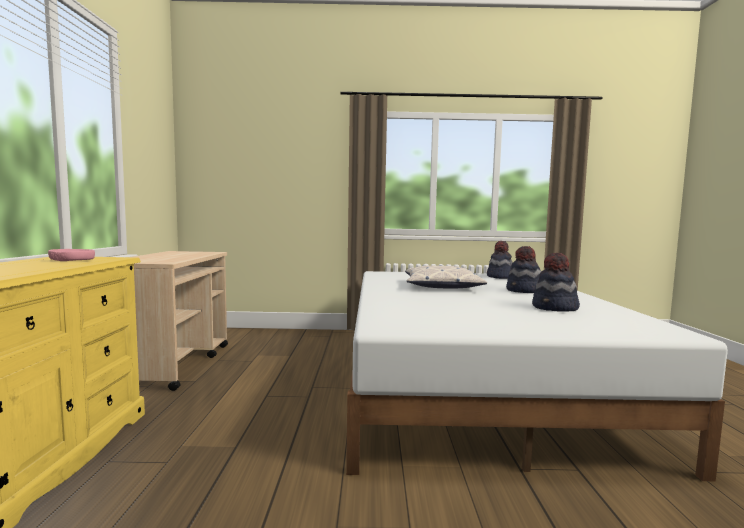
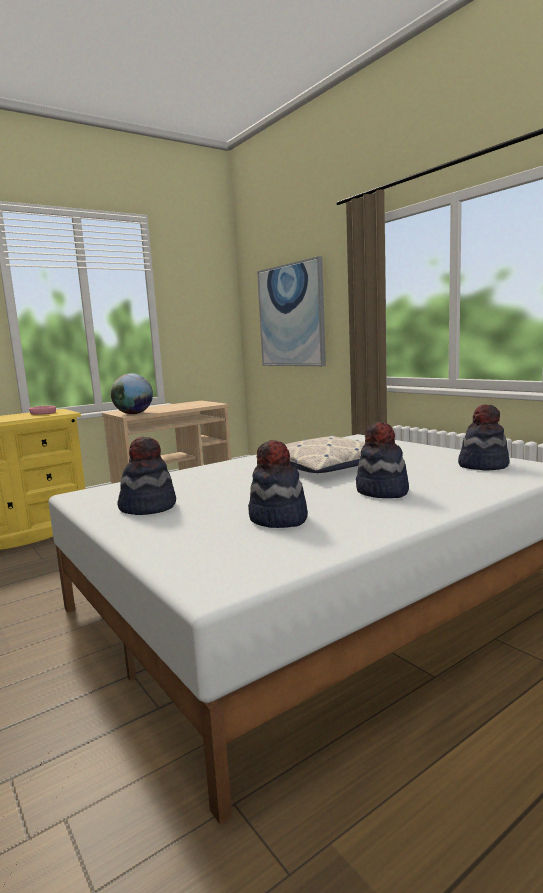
camera: 55 degrees right, 5 degrees up
none -> globe [111,373,153,414]
none -> hat [117,437,176,515]
none -> picture [257,256,326,366]

